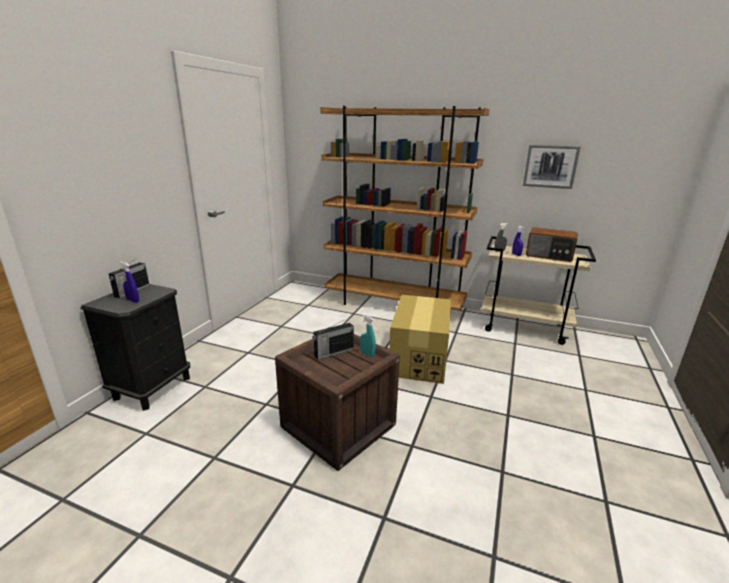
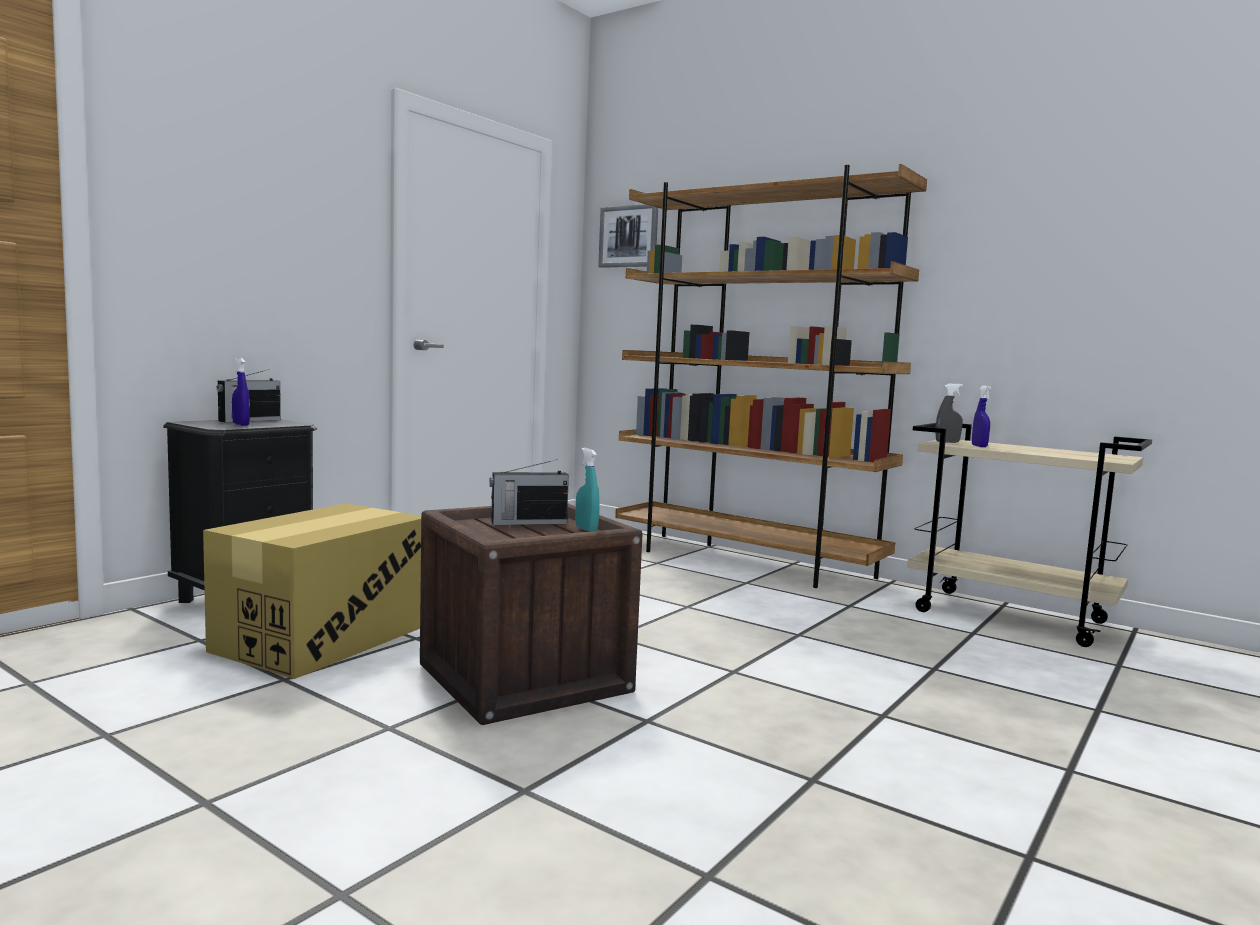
camera: 15 degrees right, 15 degrees down
cardboard box [389,295,451,384] -> cardboard box moved to [203,503,421,679]
picture [523,144,581,189] -> picture moved to [598,204,658,268]
radio [526,227,577,262] -> none

